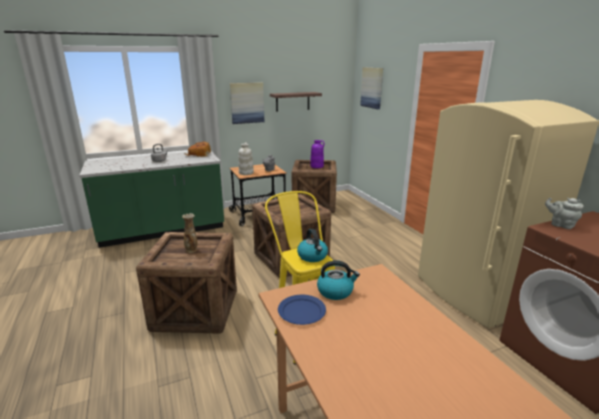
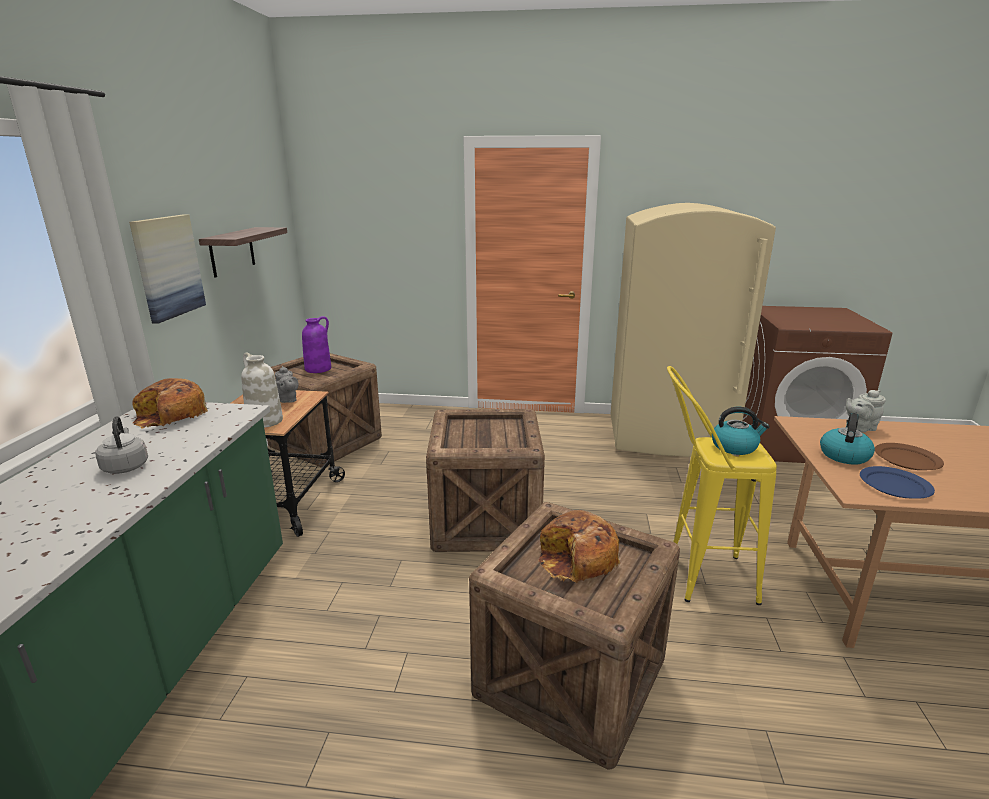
camera: 60 degrees left, 0 degrees up
vase [182,213,198,253] -> bread [538,510,620,583]
picture [360,67,383,109] -> none
grey teapot [545,198,583,229] -> grey teapot moved to [846,390,886,433]
none -> brown plate [875,443,944,470]

